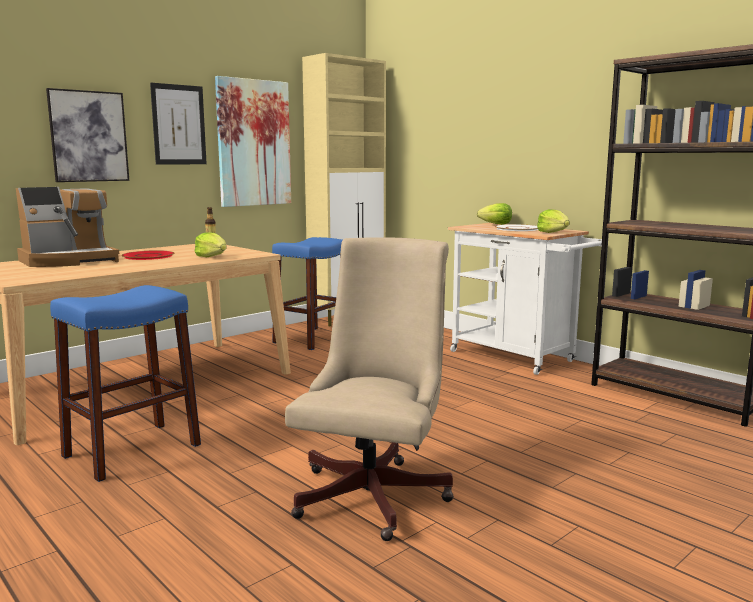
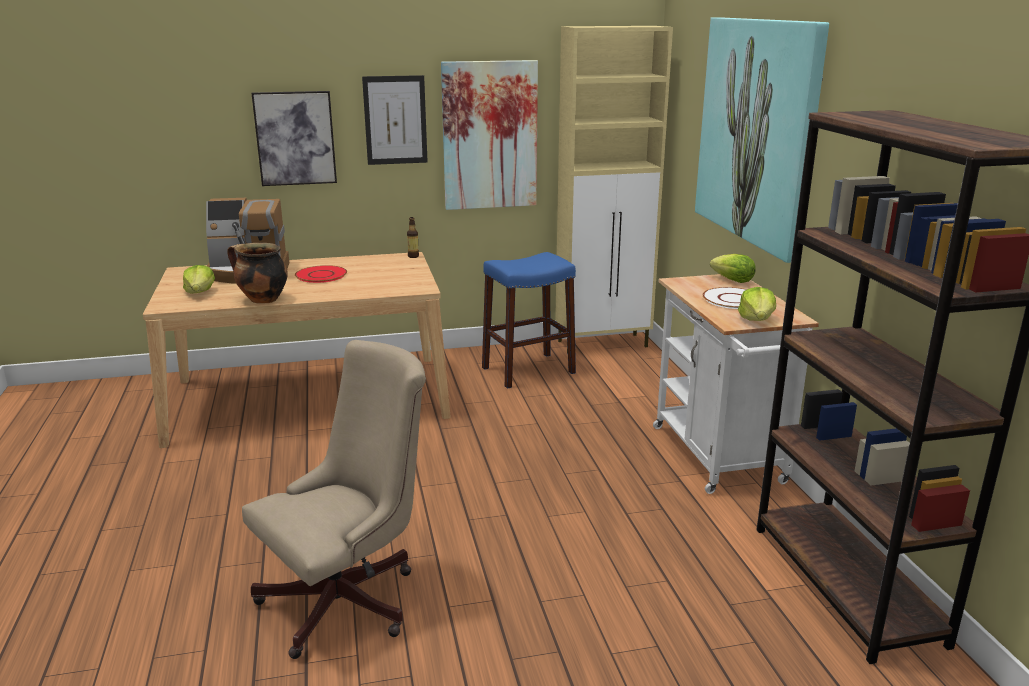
camera: 30 degrees right, 10 degrees up
blue stool [50,285,201,482] -> none
lettuce [195,233,226,257] -> lettuce moved to [183,265,215,294]
none -> cooking pot [227,243,288,304]
none -> picture [695,17,829,263]

